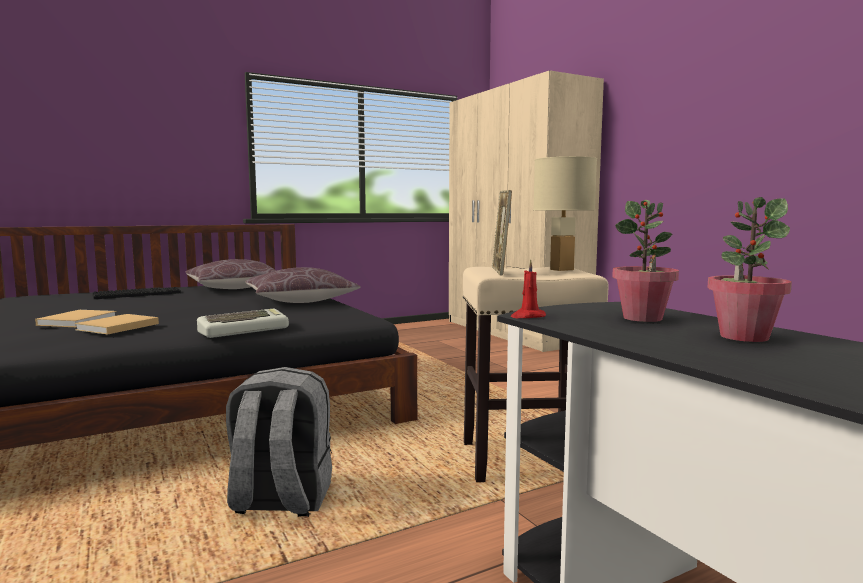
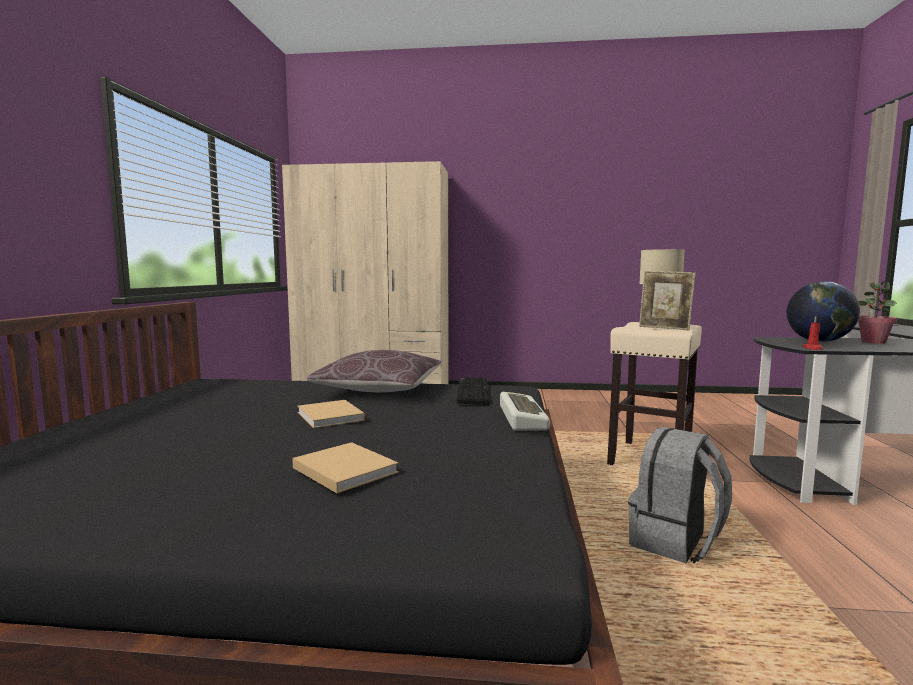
camera: 55 degrees left, 0 degrees up
beige book [75,314,159,335] -> beige book moved to [298,400,365,428]
keyboard [92,287,181,299] -> keyboard moved to [457,377,489,405]
brown pillow [186,259,276,289] -> none
potted plant [612,200,679,322] -> globe [787,281,860,342]

